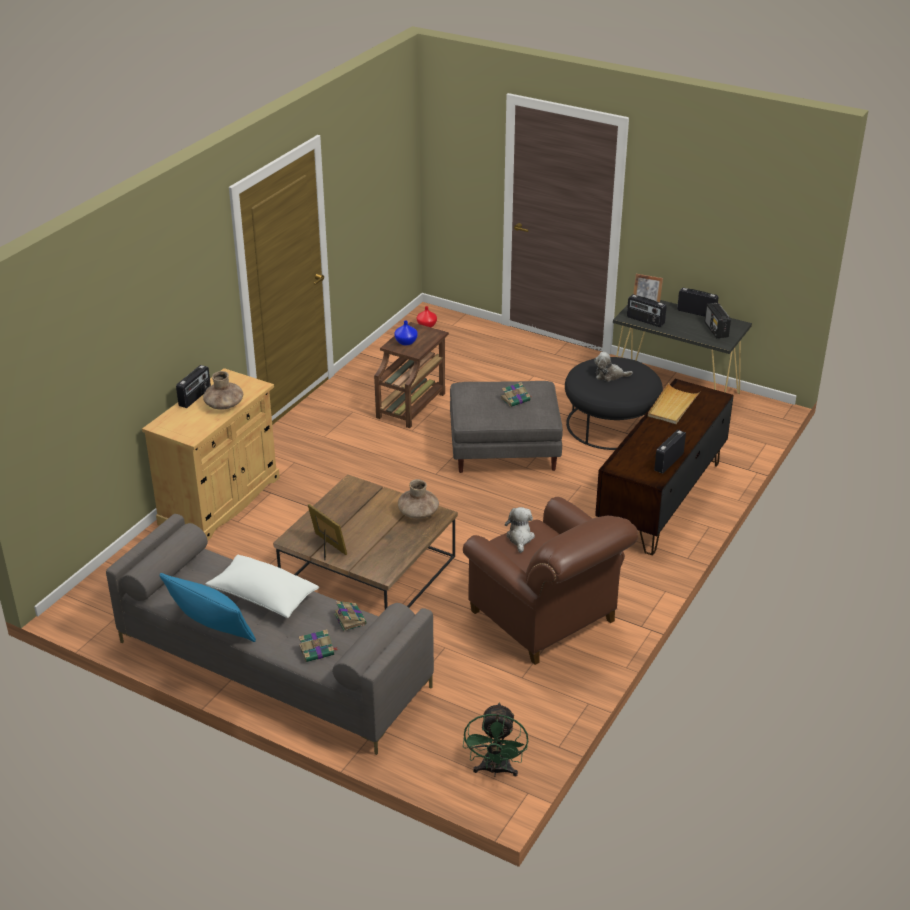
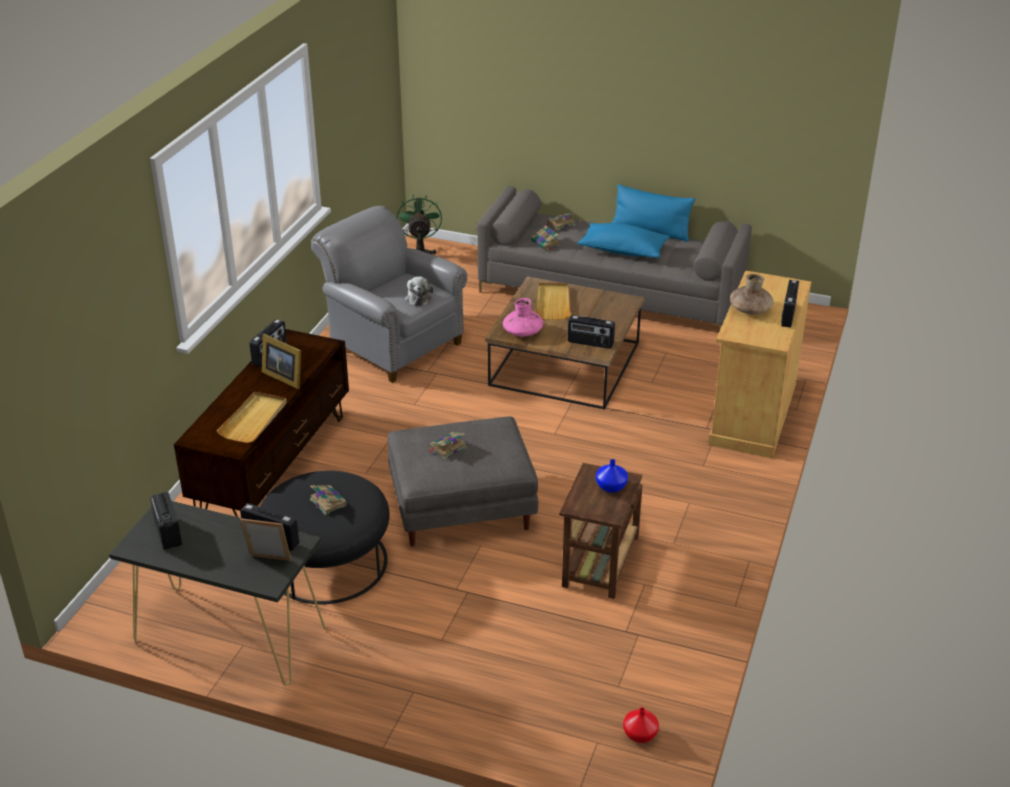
camera: 170 degrees right, 0 degrees up
white pillow [205,555,319,618] -> blue pillow [578,223,670,258]
picture frame [308,504,347,560] -> picture frame moved to [262,334,301,389]
brown vase [398,479,439,519] -> pink vase [503,298,543,337]
brown armchair [463,497,638,665] -> grey armchair [311,206,467,383]
plush toy [594,352,633,382] -> book [310,485,347,515]
radio [677,288,719,317] -> radio moved to [568,315,615,349]
none -> beige tray [535,283,571,320]

